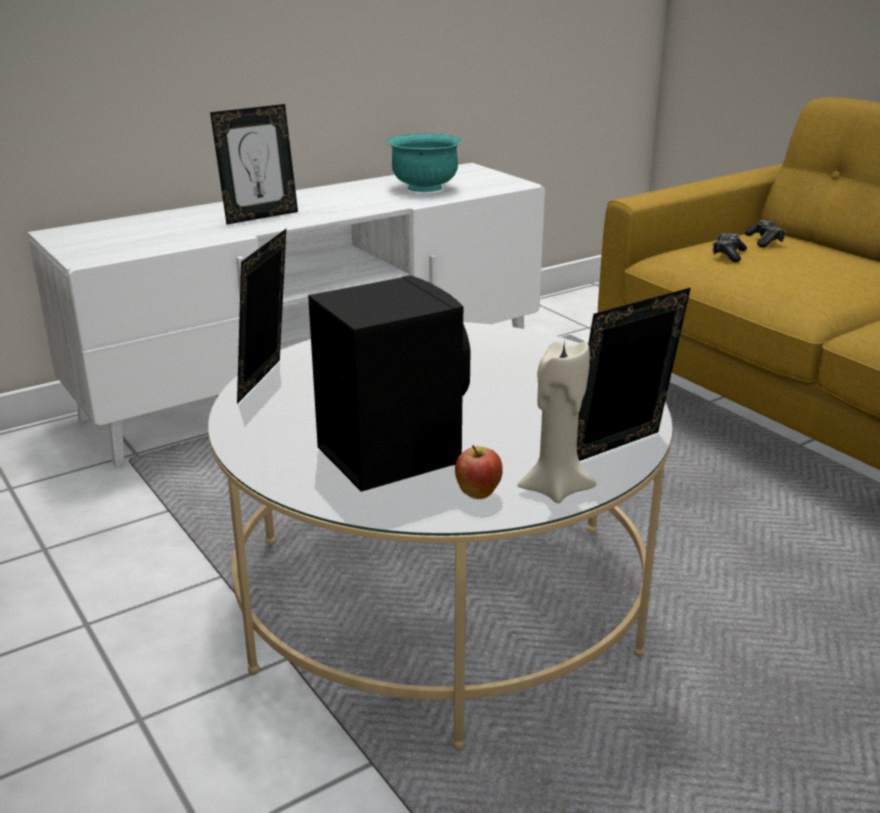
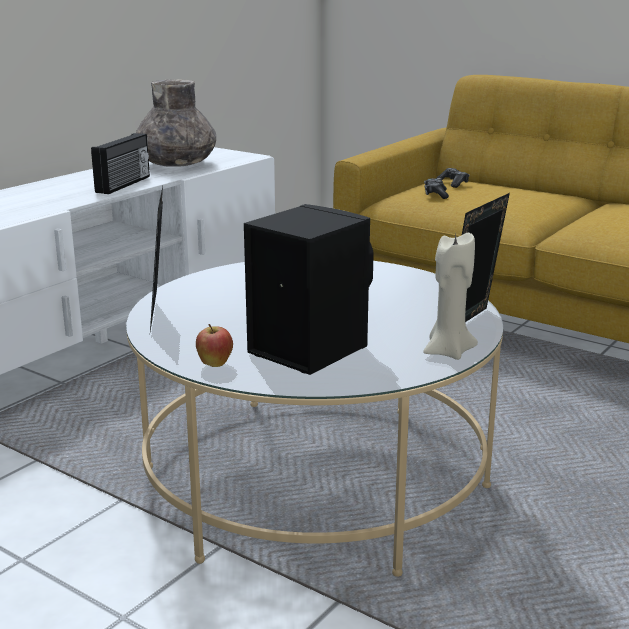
camera: 20 degrees left, 5 degrees down
picture frame [210,104,298,224] -> none
turquoise bowl [386,134,462,192] -> grey vase [136,79,216,167]
apple [455,445,503,499] -> apple moved to [196,324,233,367]
none -> radio [91,133,150,194]

